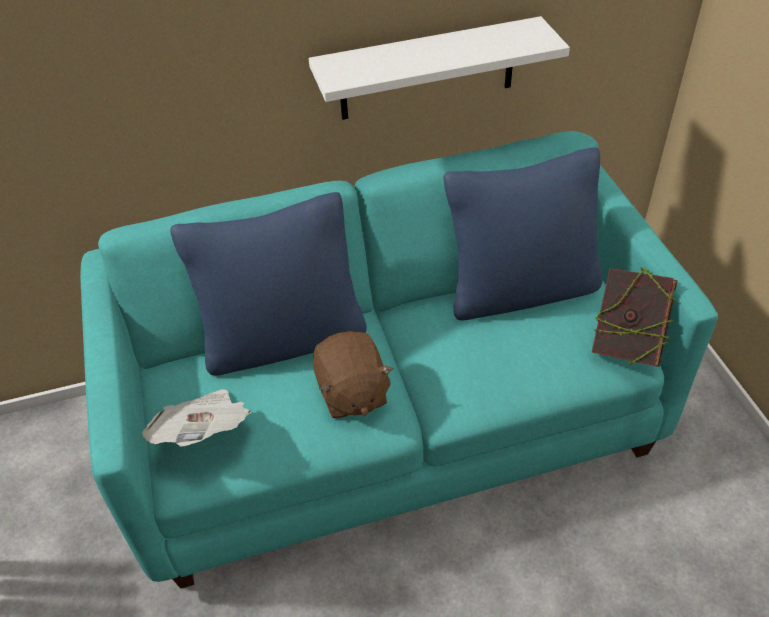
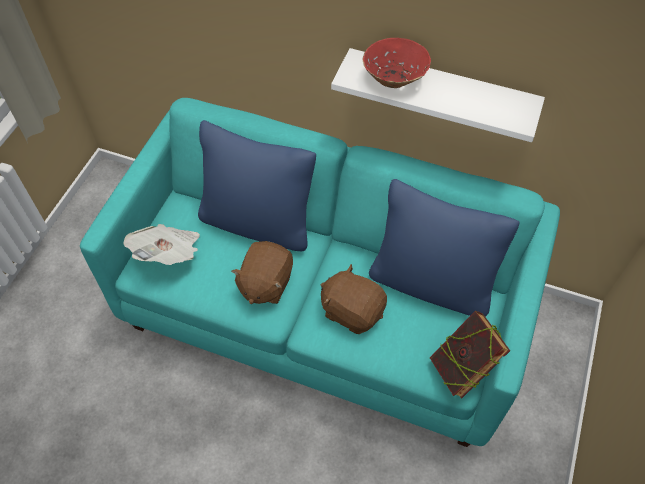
camera: 35 degrees right, 10 degrees up
none -> brown plush toy [321,264,387,334]
none -> red bowl [363,38,431,88]

